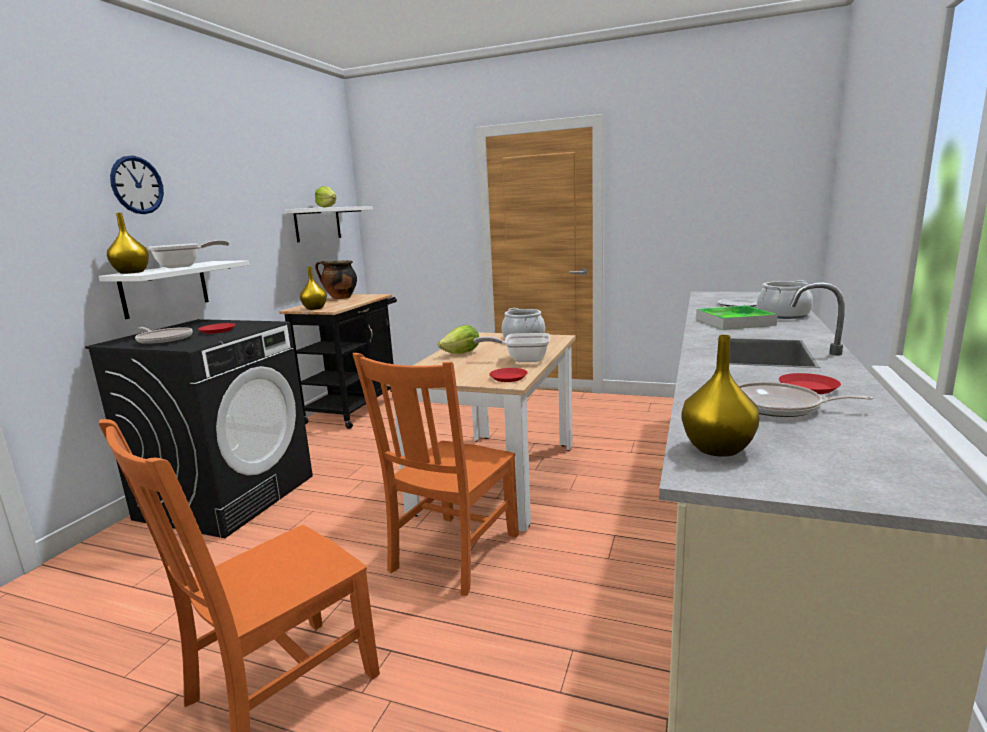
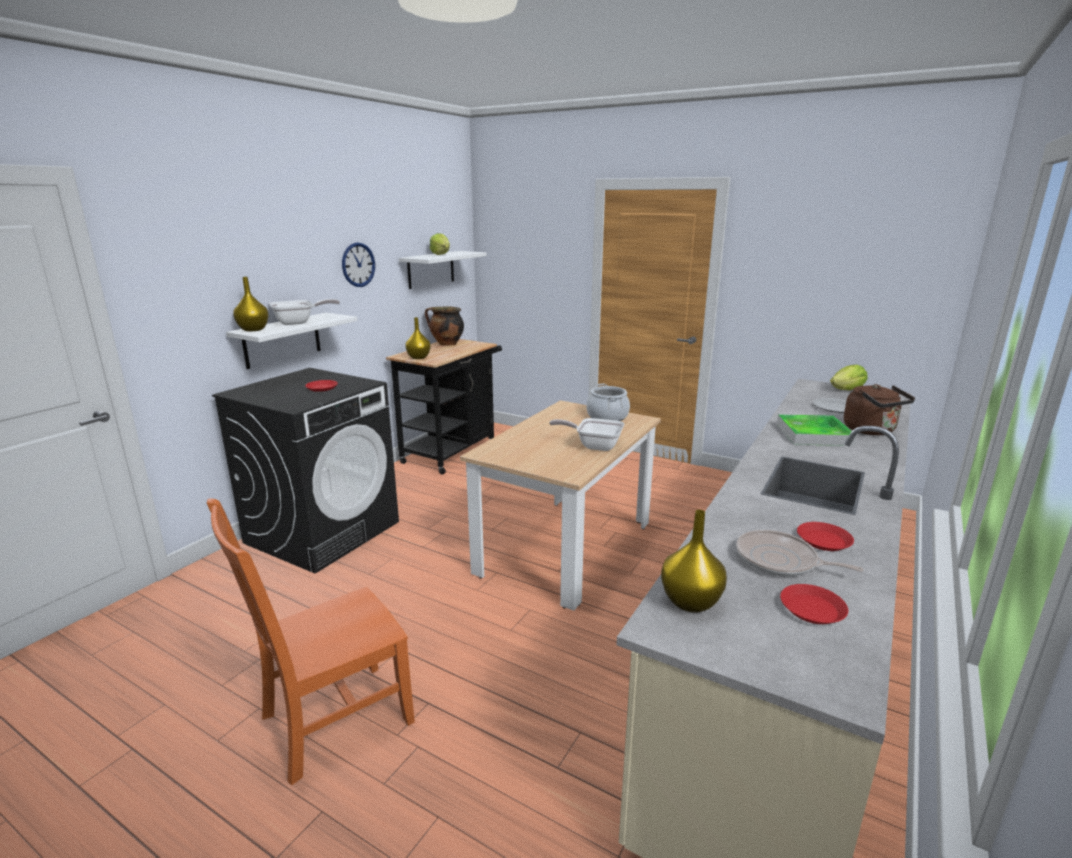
camera: 10 degrees right, 5 degrees up
wall clock [110,155,164,214] -> wall clock moved to [342,242,375,287]
frying pan [135,327,193,345] -> none
orange chair [353,353,519,596] -> none
lettuce [438,325,479,354] -> lettuce moved to [830,365,868,390]
red plate [489,368,528,382] -> red plate moved to [780,584,848,624]
cooking pot [757,280,813,319] -> brown kettle [844,384,915,435]

